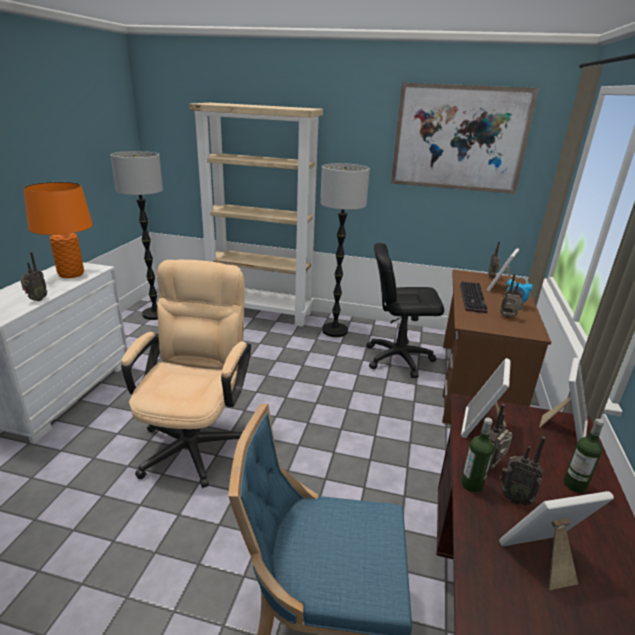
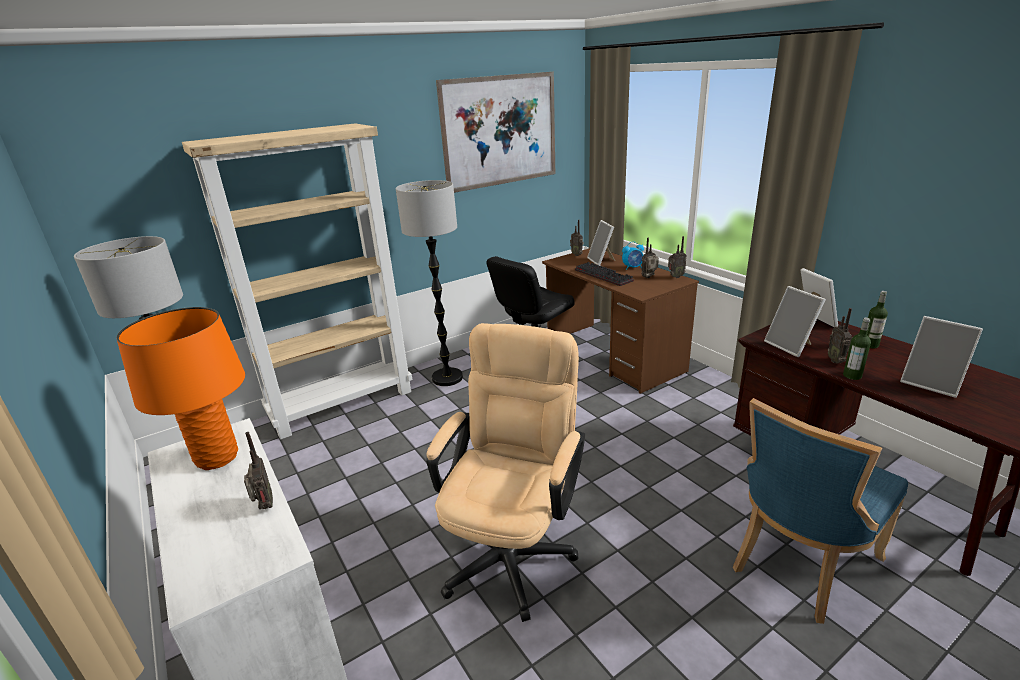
camera: 45 degrees left, 0 degrees up
beige office chair [121,260,251,488] -> beige office chair turned 60 degrees clockwise [426,323,585,622]
picture frame [499,491,614,590] -> picture frame turned 75 degrees counterclockwise [900,316,983,398]
radio [500,436,545,505] -> radio moved to [668,236,687,278]

